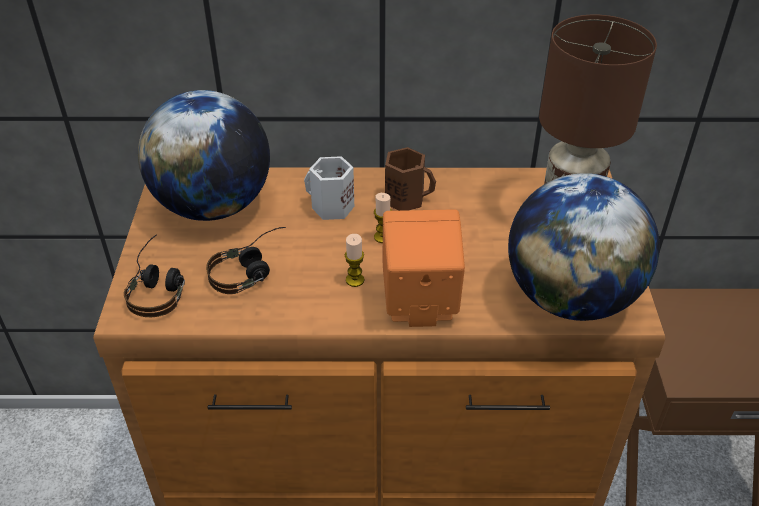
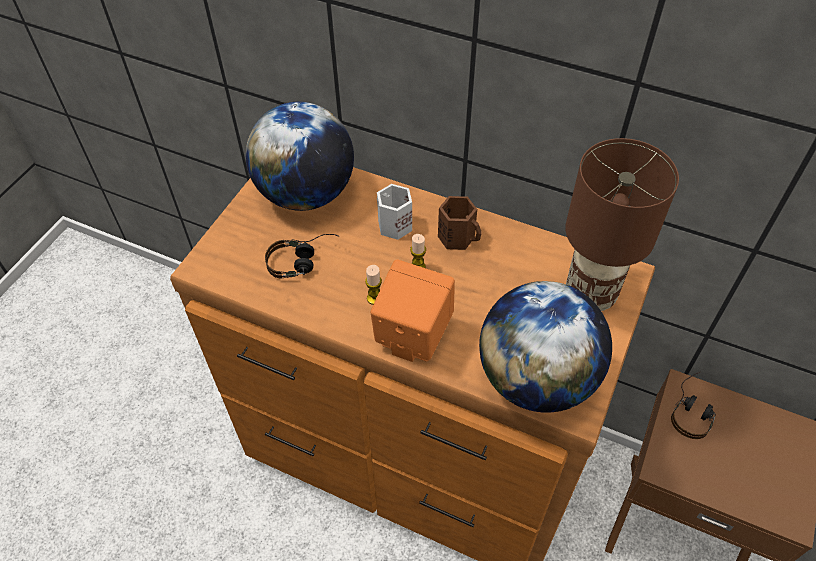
camera: 25 degrees right, 10 degrees up
headphones [124,234,185,317] -> headphones moved to [671,372,716,439]

